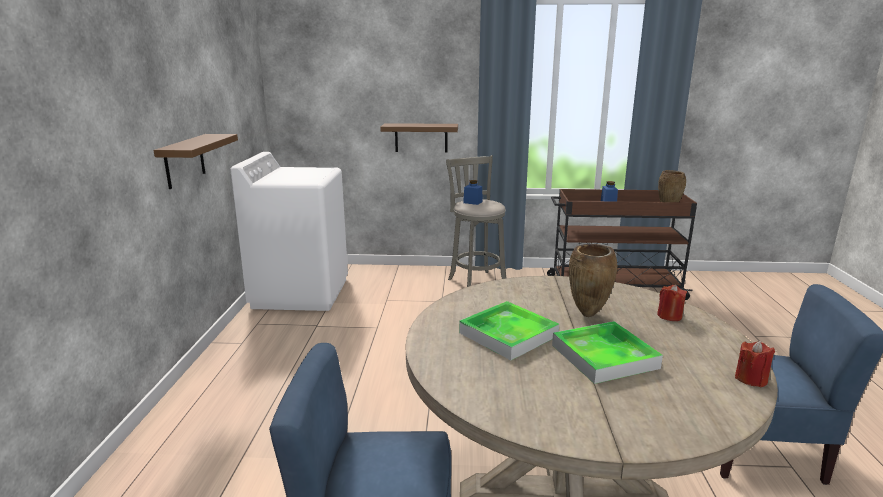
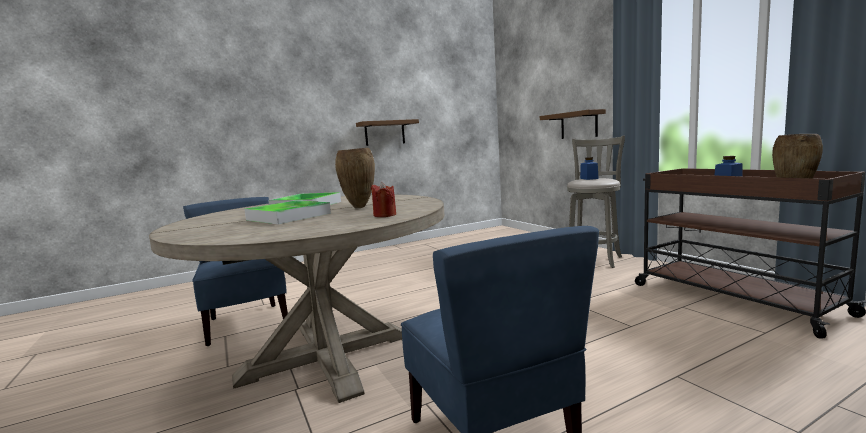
camera: 60 degrees right, 10 degrees down
white washing machine [230,152,348,311] -> none
red candle [735,341,775,387] -> none

